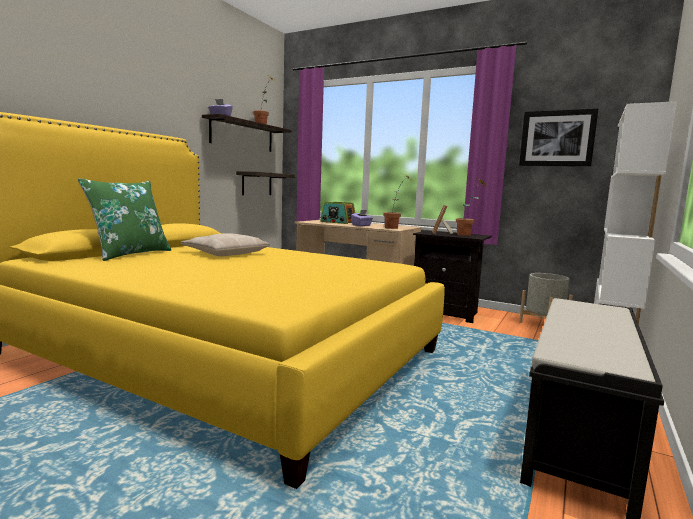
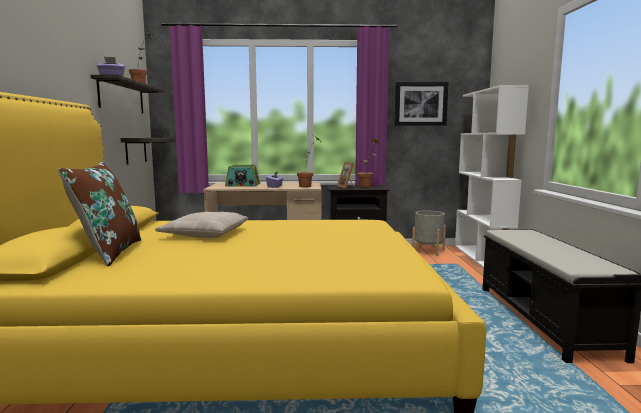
camera: 30 degrees left, 0 degrees up
green pillow [78,178,171,261] -> brown pillow [58,161,141,266]

